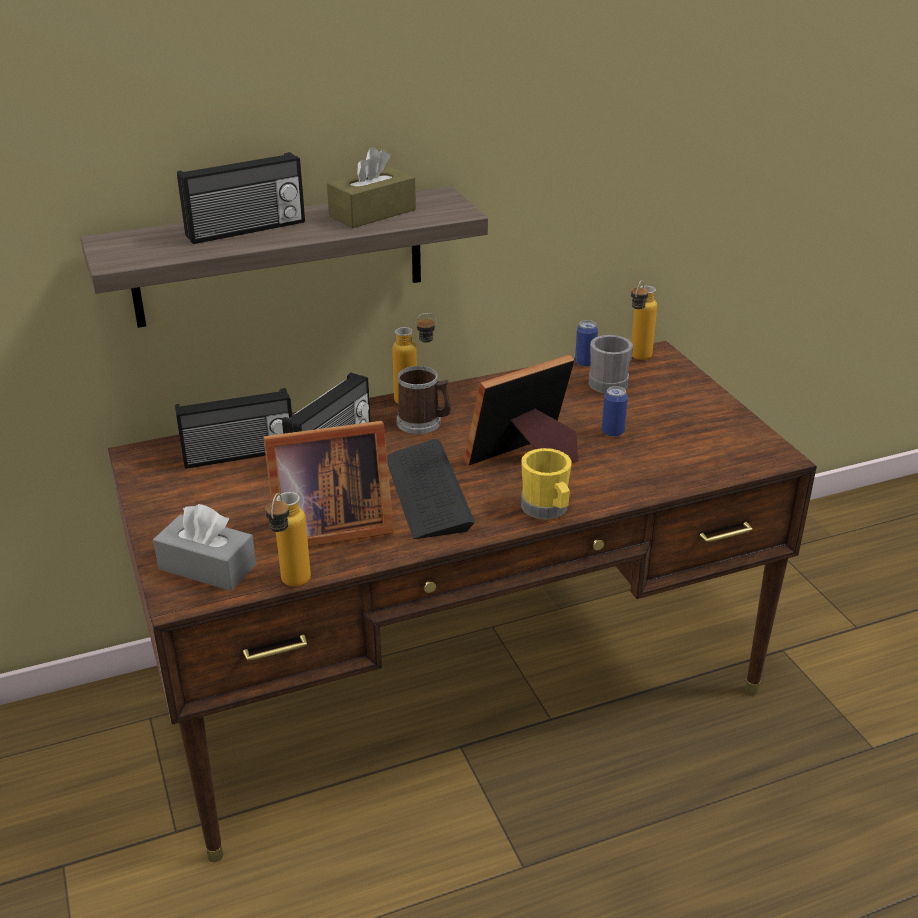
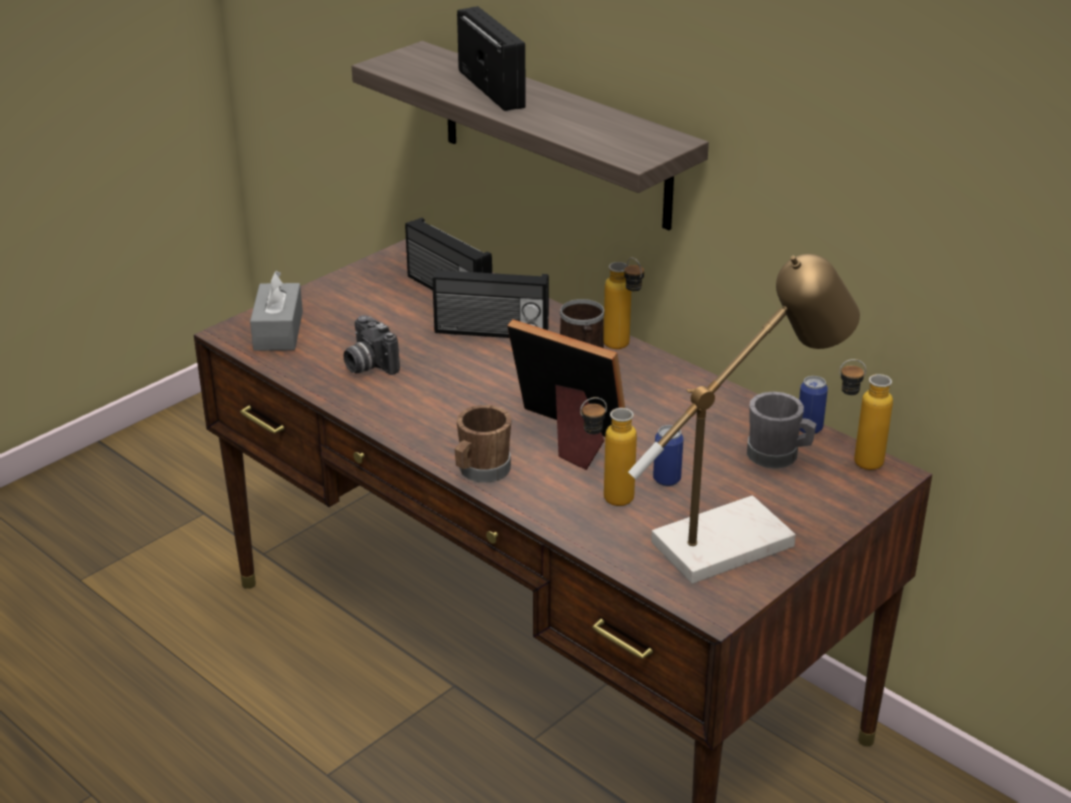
camera: 65 degrees right, 0 degrees up
radio [177,152,305,244] -> radio turned 150 degrees counterclockwise [457,6,526,111]
picture frame [263,421,394,548] -> camera [344,315,400,375]
bottle [265,492,311,587] -> bottle moved to [580,397,637,506]
brown tissue box [327,147,416,228] -> none
keyboard [387,439,475,539] -> none
yellow mug [521,448,571,519] -> brown mug [455,405,512,483]
none -> table lamp [628,254,860,584]

